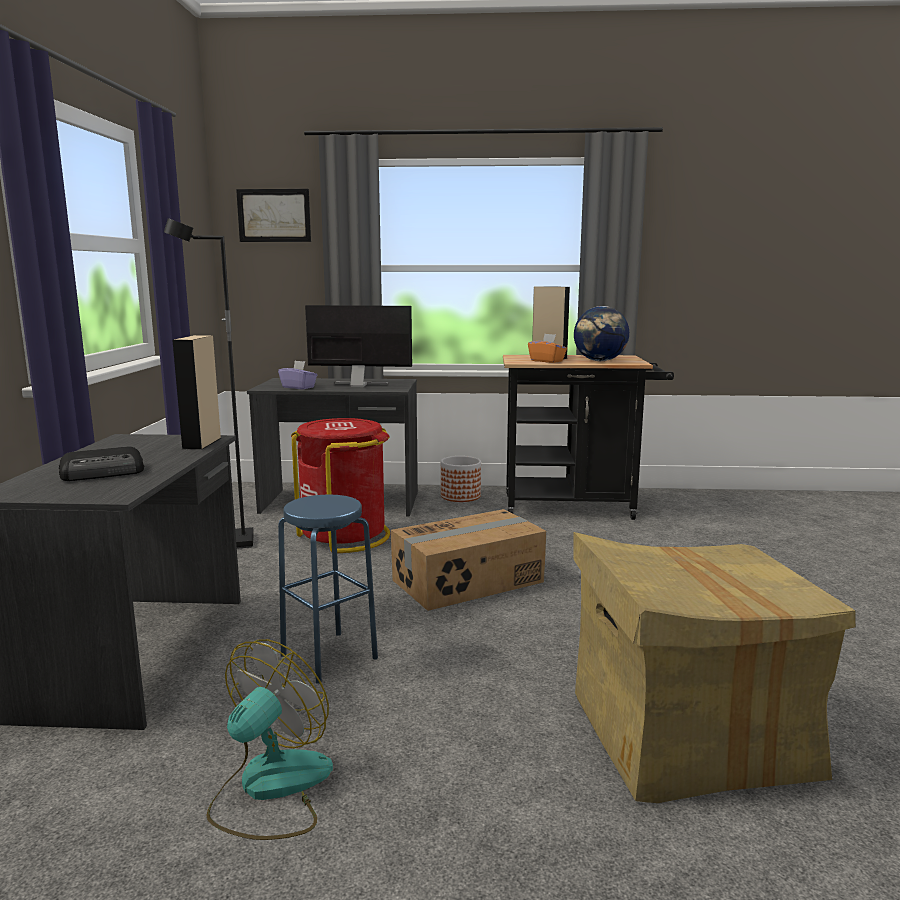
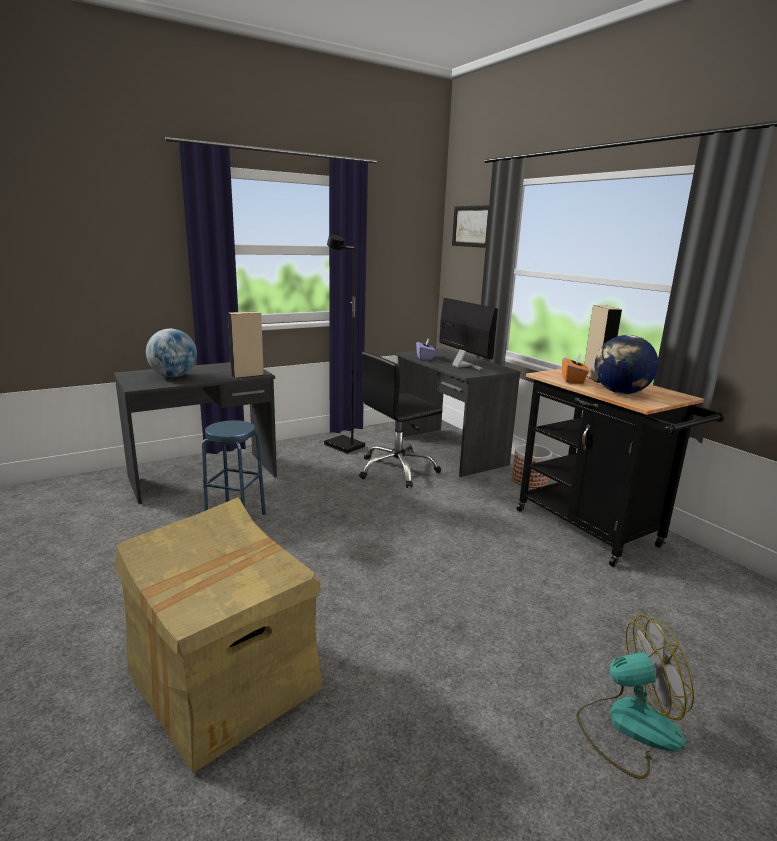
camera: 55 degrees right, 5 degrees up
radio [59,447,144,481] -> globe [146,329,197,377]
fan [206,639,333,840] -> fan moved to [576,614,694,779]
red trash can [291,418,390,553] -> black office chair [359,352,443,488]
cardboard box [391,509,546,611] -> none

